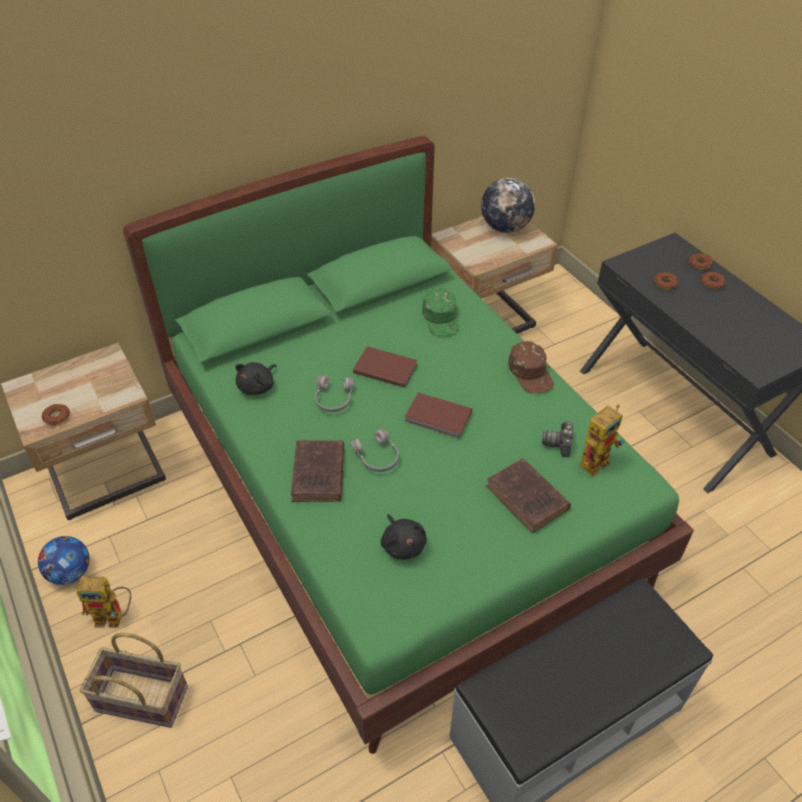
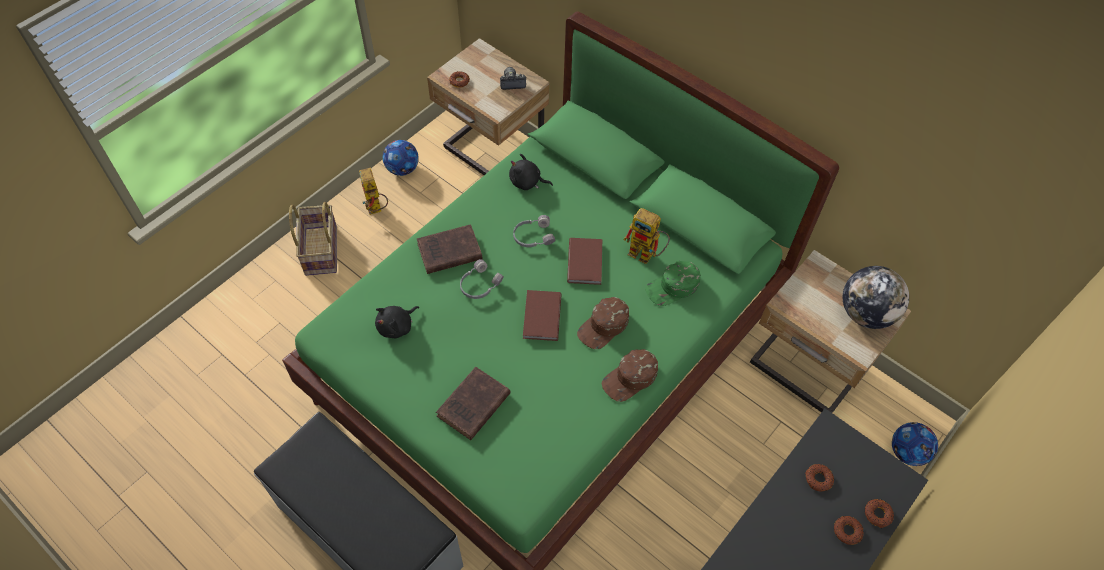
camera: 70 degrees right, 10 degrees up
camera [542,421,573,457] -> camera moved to [500,67,527,90]
toy robot [579,404,624,477] -> toy robot moved to [624,208,670,264]
none -> brown cap [577,297,629,349]
none -> football [892,422,938,466]

